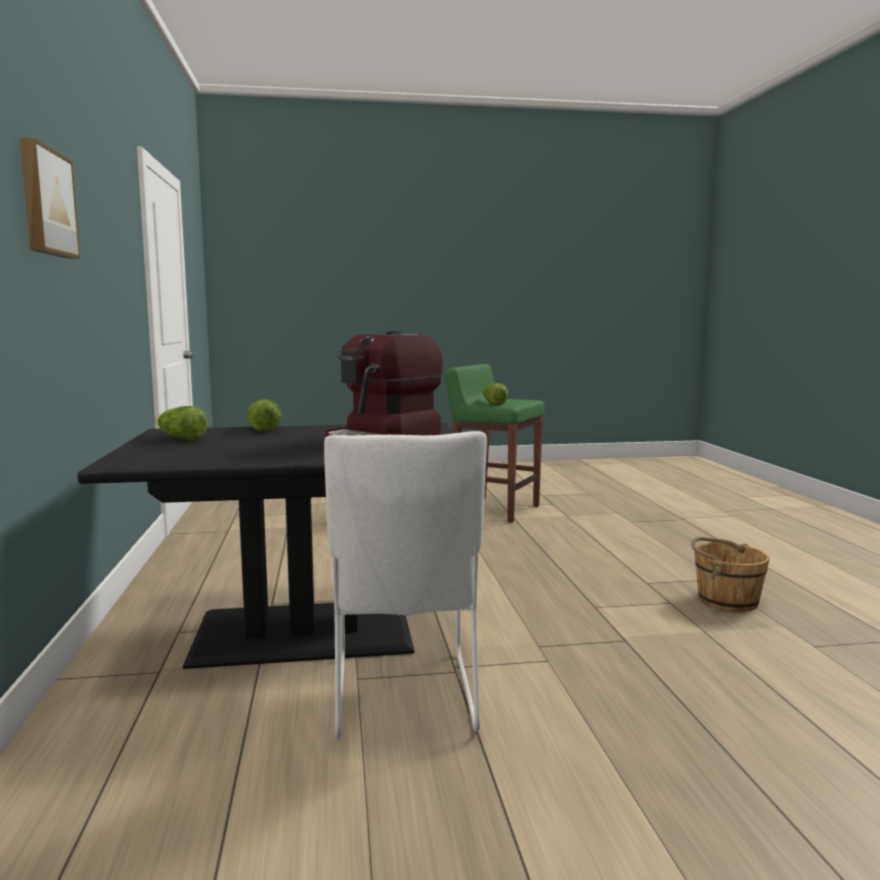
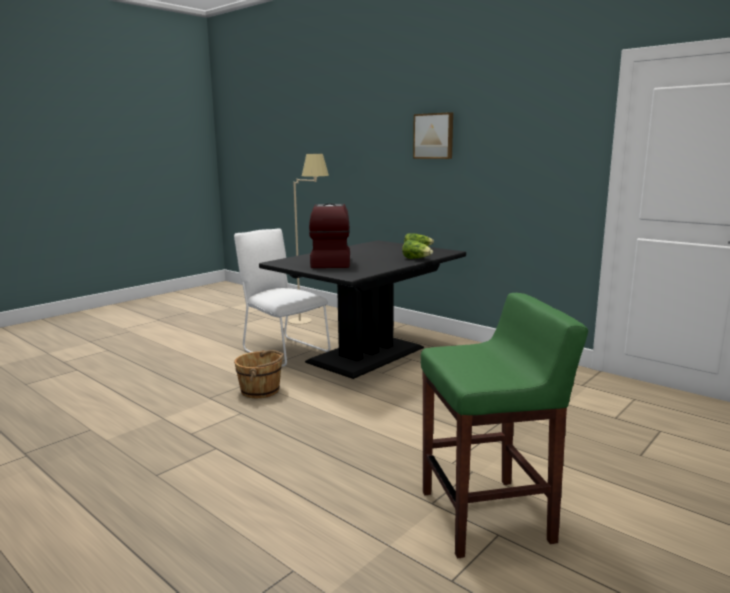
camera: 140 degrees right, 5 degrees up
lettuce [483,383,508,405] -> none
brown bucket [691,537,770,612] -> brown bucket moved to [234,350,284,398]
none -> beige floor lamp [288,154,329,324]

